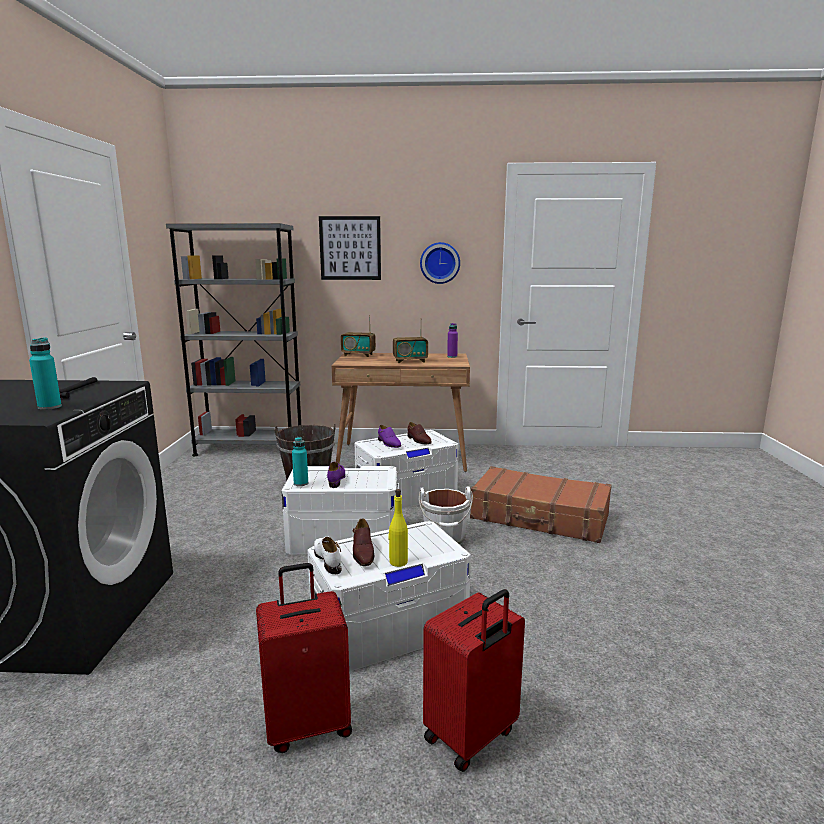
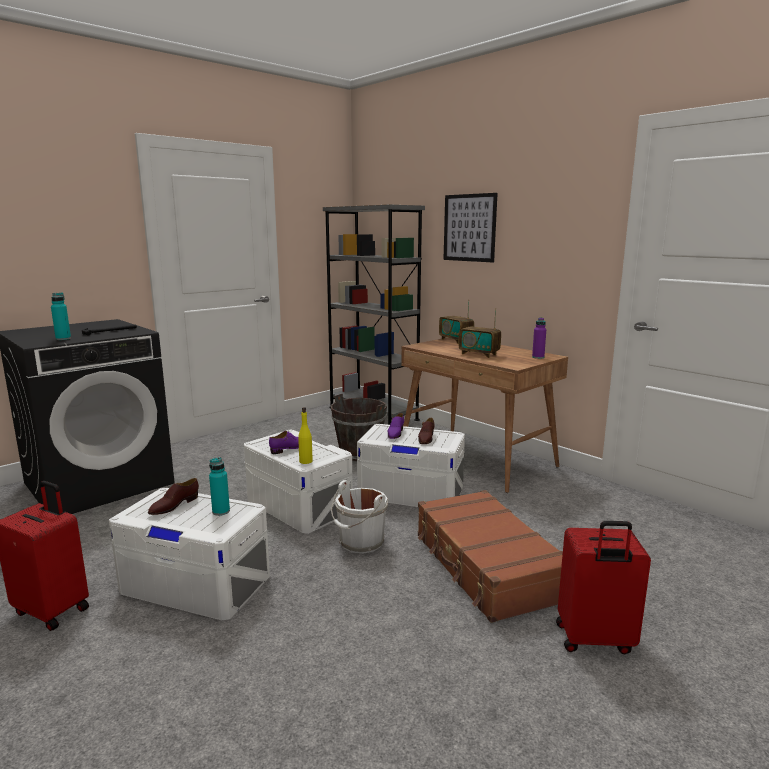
camera: 45 degrees right, 0 degrees up
turquoise bottle [292,437,308,486] -> turquoise bottle moved to [209,457,230,516]
white shoe [314,536,341,574] -> none
yellow bottle [388,489,408,567] -> yellow bottle moved to [298,407,313,464]
wall clock [420,242,460,284] -> none
red suitcase [423,589,525,772] -> red suitcase moved to [556,521,651,654]

